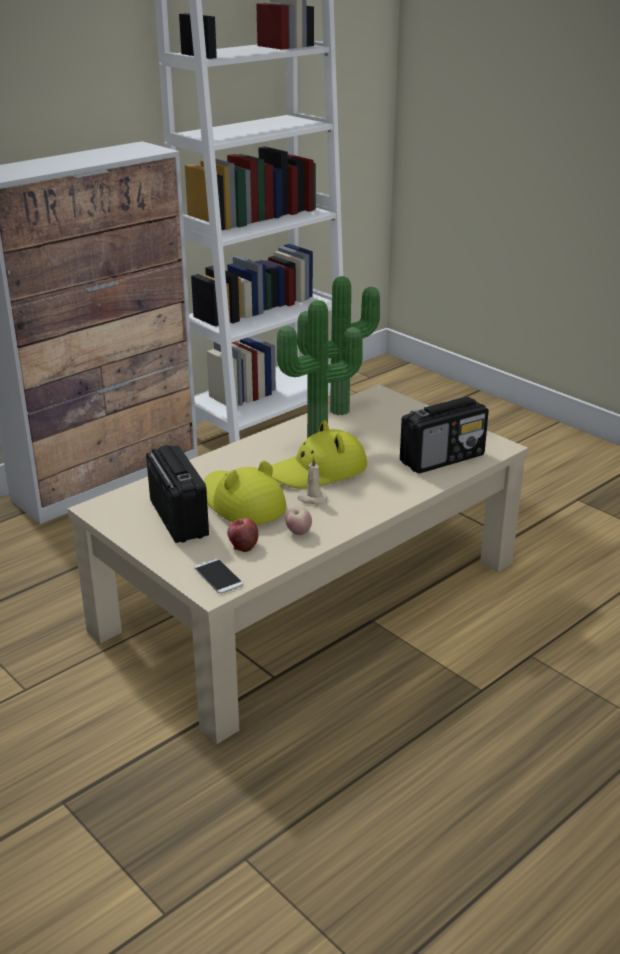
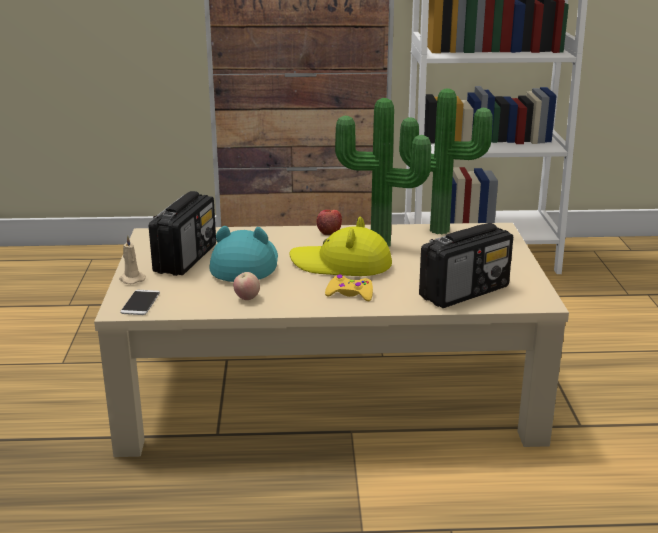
camera: 40 degrees right, 5 degrees down
yellow hat [203,461,286,525] -> turquoise hat [210,226,278,282]
apple [227,518,258,552] -> apple moved to [317,210,342,235]
beige candle [297,456,327,504] -> beige candle moved to [119,235,146,284]
radio [400,397,489,474] -> radio turned 45 degrees counterclockwise [419,223,513,308]
none -> yellow game controller [325,275,373,301]

